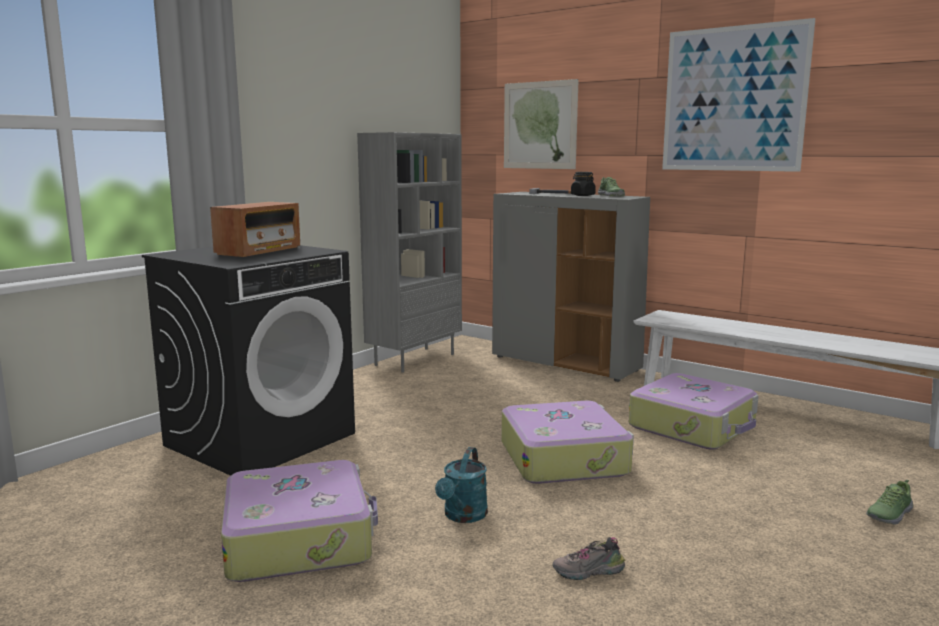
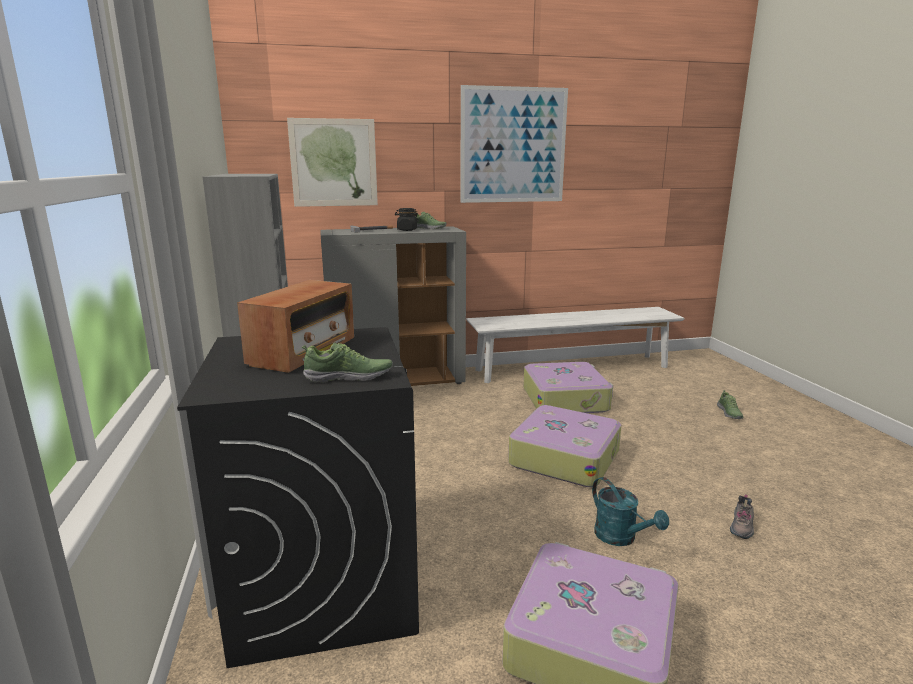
camera: 50 degrees left, 5 degrees up
radio [210,202,300,257] -> radio turned 45 degrees clockwise [237,280,354,373]
none -> shoe [301,343,393,383]

